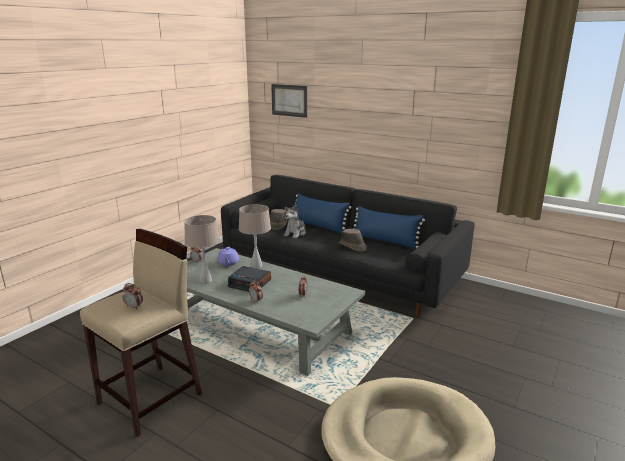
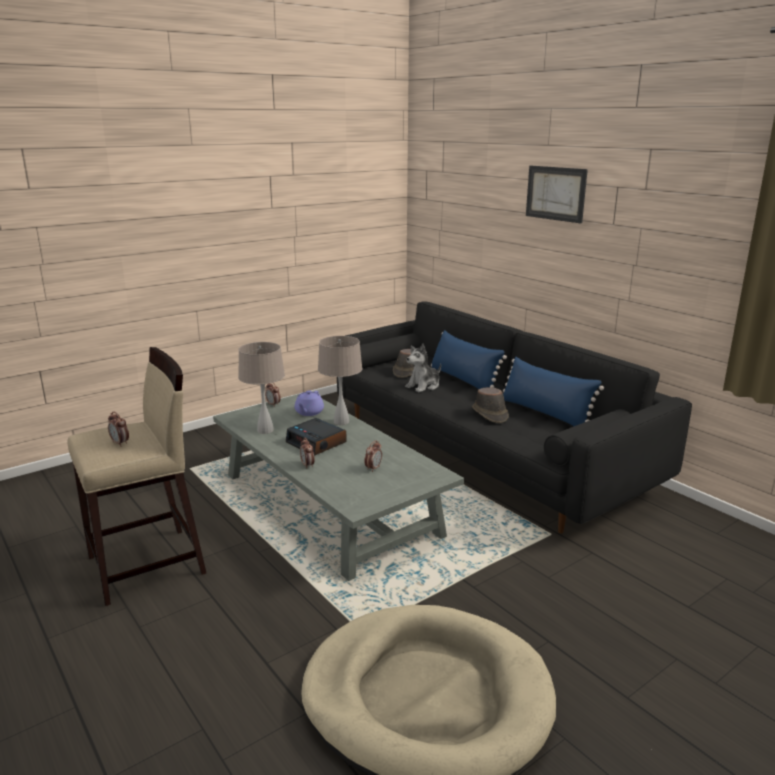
camera: 20 degrees right, 0 degrees up
picture [271,84,307,118] -> picture moved to [526,166,588,223]

